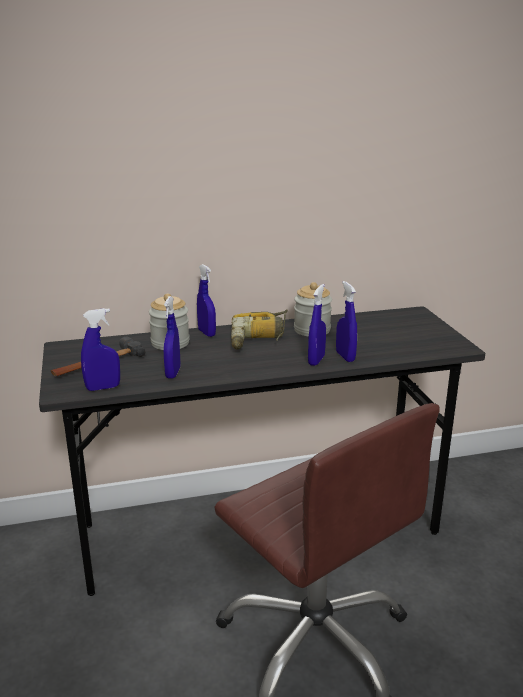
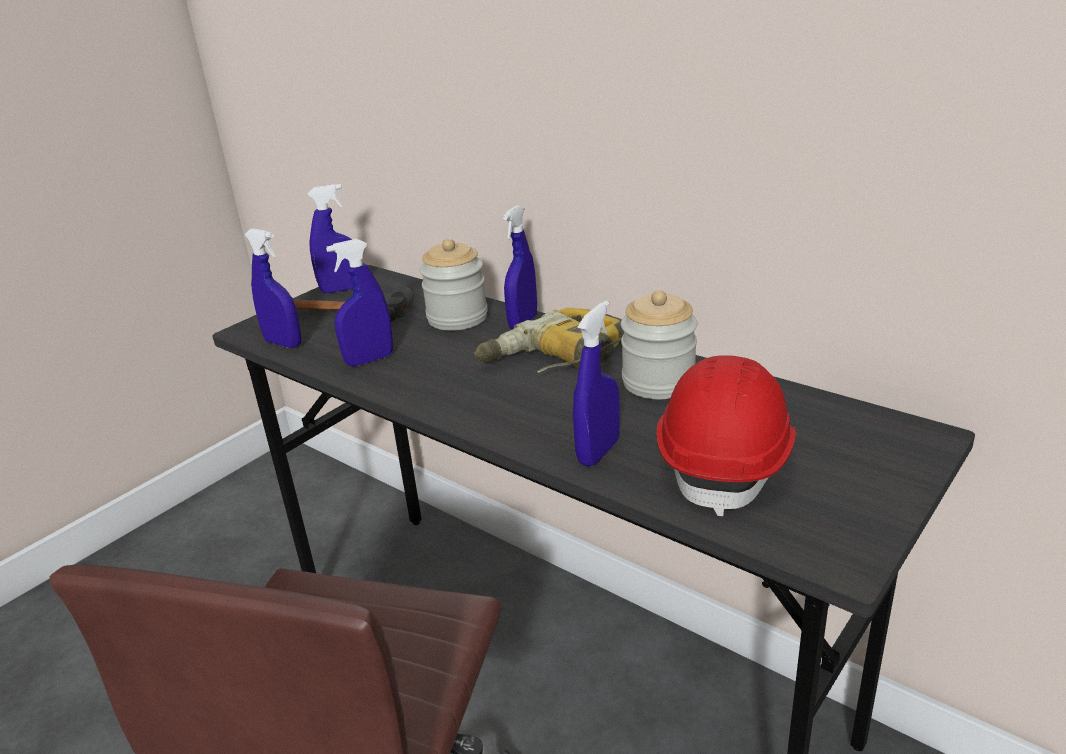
camera: 55 degrees right, 5 degrees up
blue spray bottle [308,284,326,366] -> blue spray bottle moved to [308,184,353,293]
none -> red hard hat [657,356,796,516]

